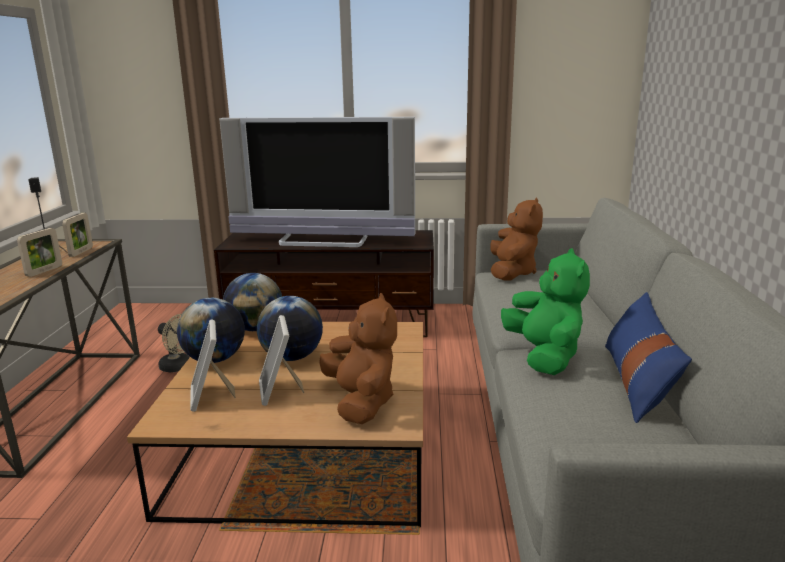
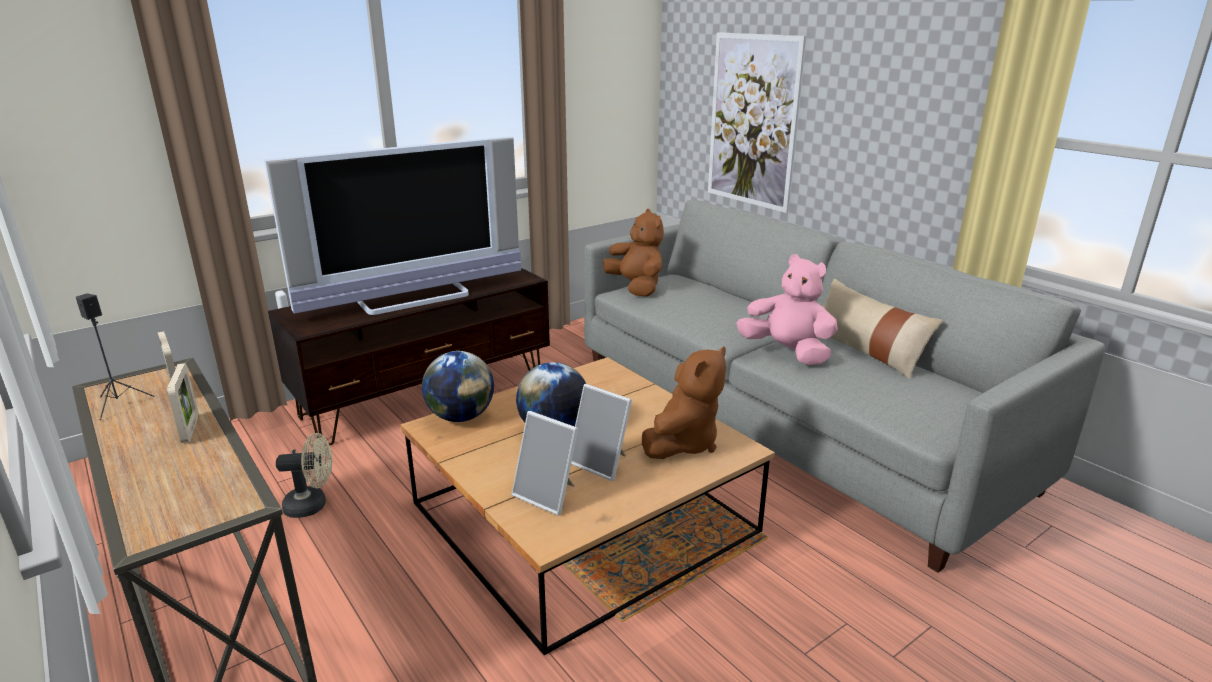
camera: 40 degrees left, 5 degrees up
globe [177,298,245,363] -> none
brown plush toy [319,293,397,424] -> brown plush toy turned 90 degrees clockwise [642,347,726,459]
green plush toy [501,248,590,375] -> pink plush toy [736,254,838,365]
blue pillow [605,292,692,423] -> beige pillow [823,279,943,379]
none -> picture [708,32,806,213]

